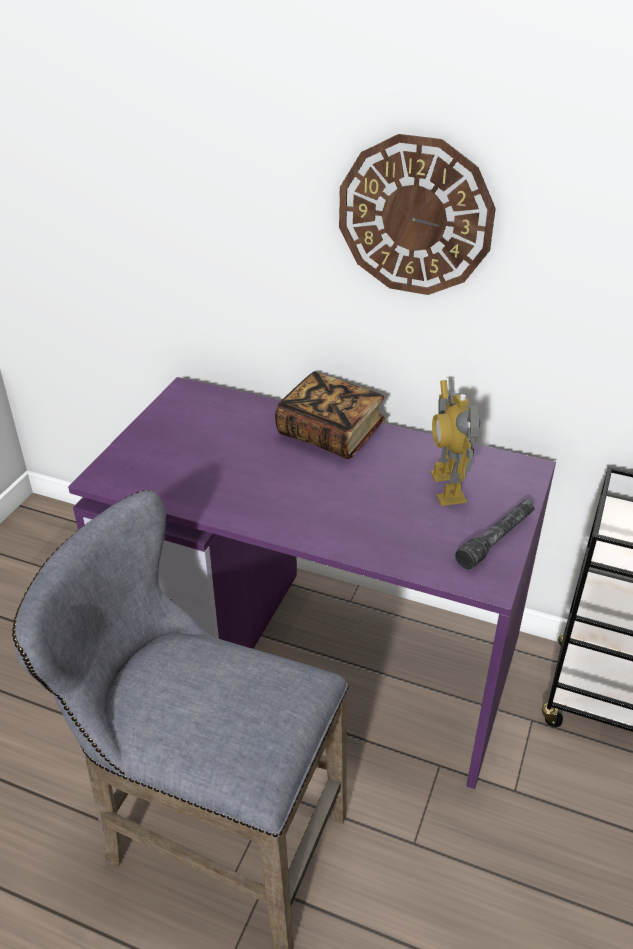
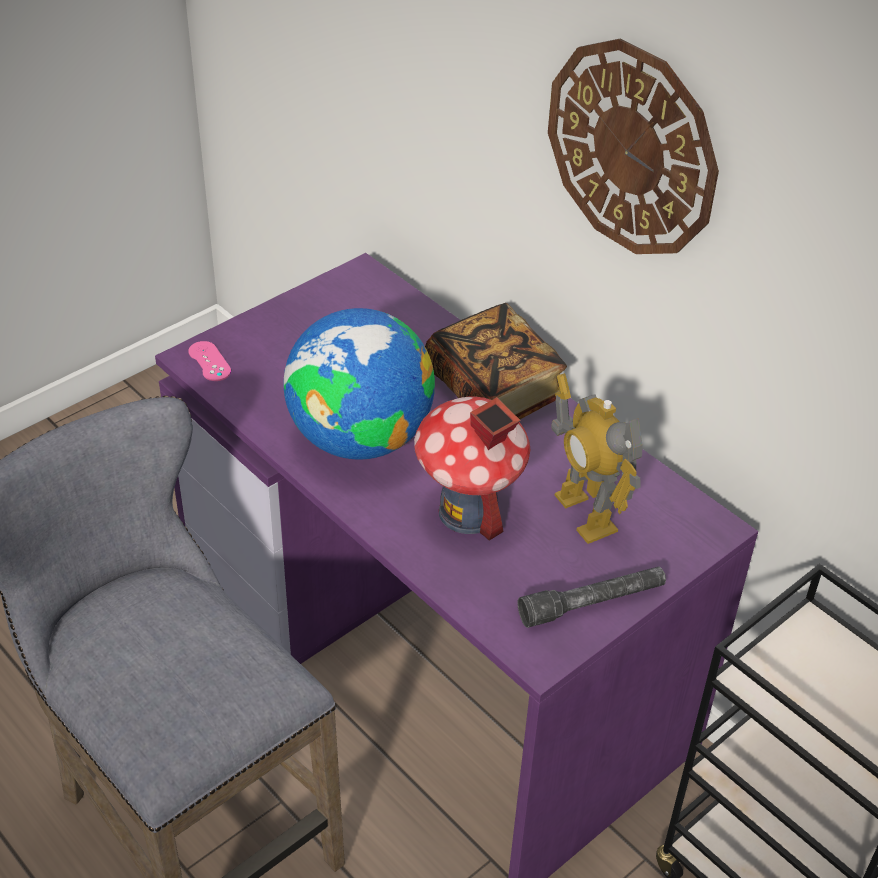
camera: 25 degrees right, 5 degrees up
toy robot [431,380,480,506] -> toy robot turned 45 degrees counterclockwise [551,373,643,544]
none -> pink game controller [188,341,231,381]
none -> globe [283,308,435,460]
none -> toy house [414,397,530,541]

